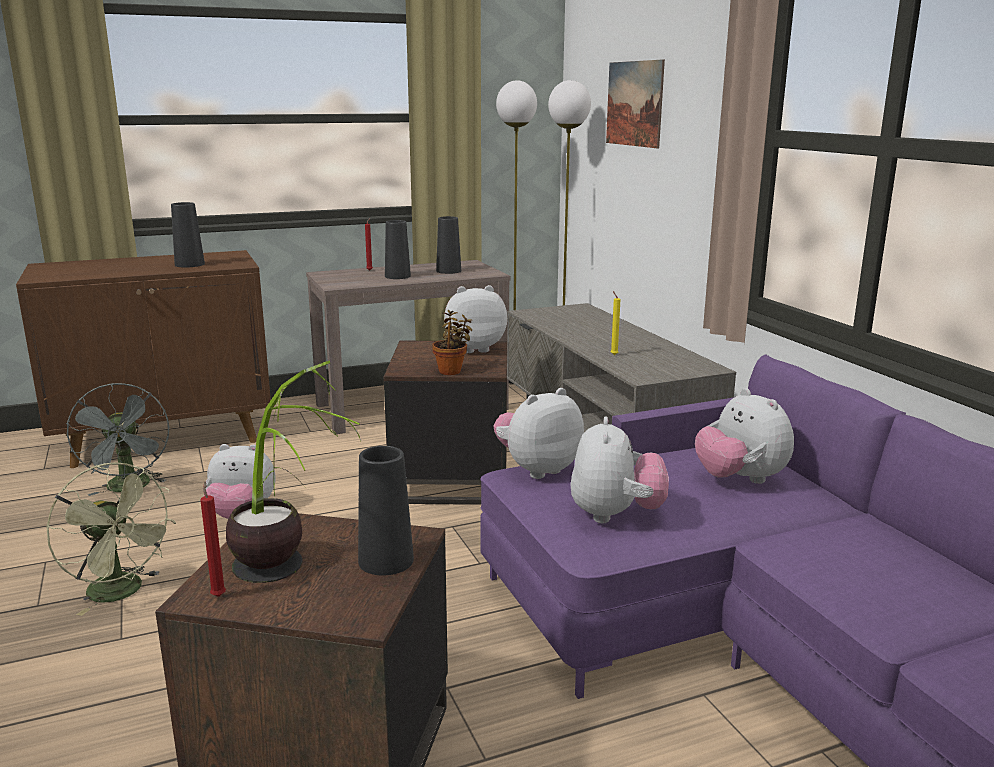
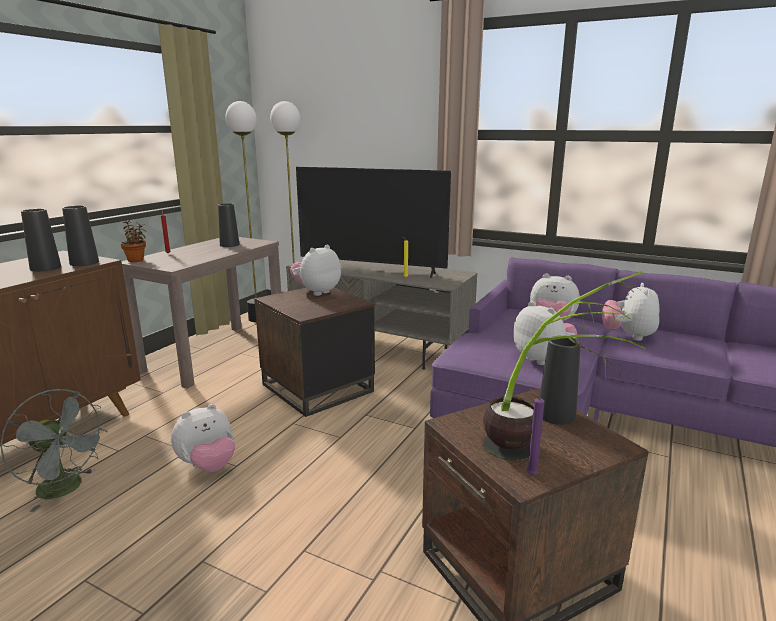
camera: 40 degrees left, 0 degrees up
green fan [46,462,176,616] -> none
red candle [200,482,226,597] -> purple candle [526,389,545,475]
black vase [385,220,411,279] -> black vase moved to [62,206,99,266]
potted plant [432,310,473,375] -> potted plant moved to [121,220,146,262]
plush toy [494,388,584,479] -> plush toy moved to [602,283,659,341]
picture [606,59,665,148] -> none
none -> television [296,167,451,278]

